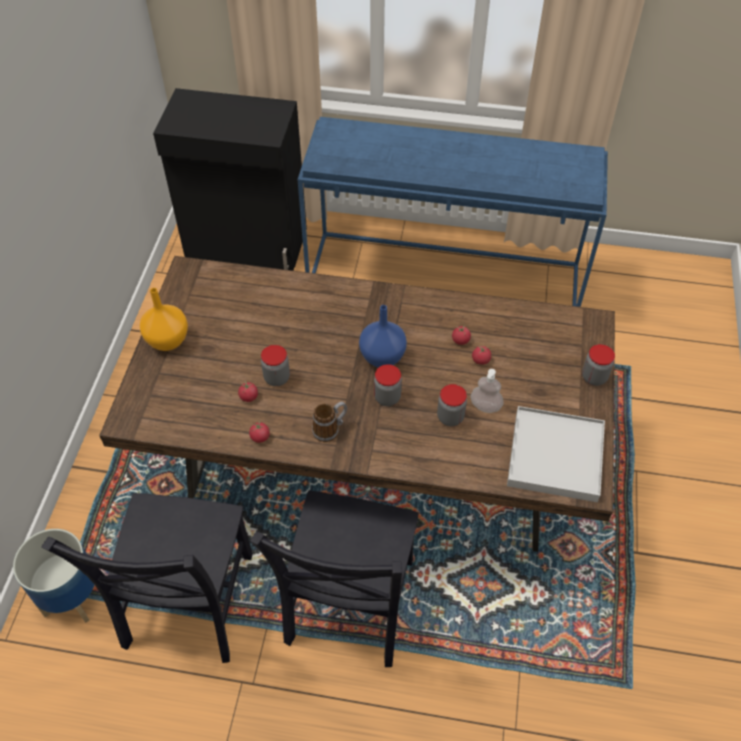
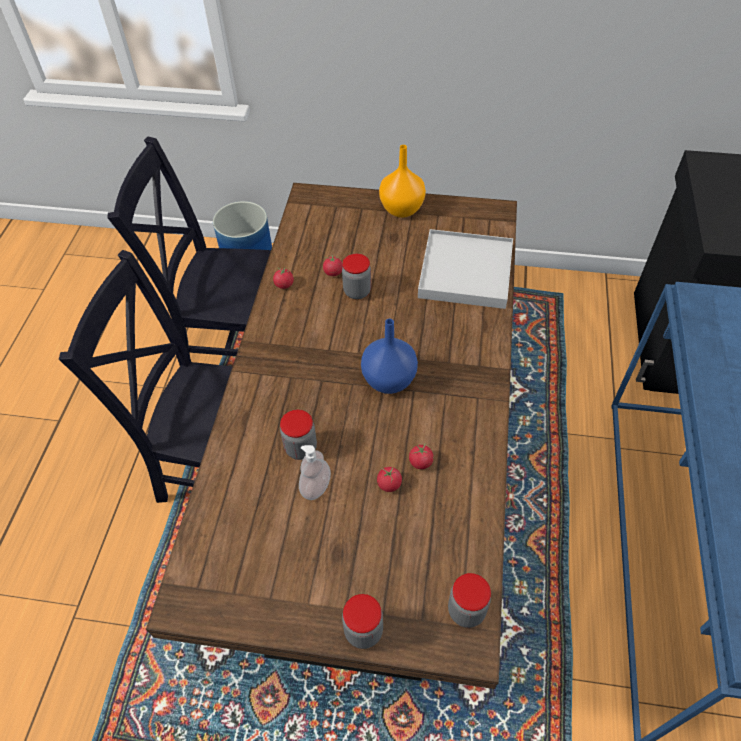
camera: 90 degrees right, 0 degrees up
mug [312,402,347,442] -> none
jar [374,364,402,406] -> jar moved to [448,573,491,628]
white tray [507,406,605,502] -> white tray moved to [418,229,513,309]

